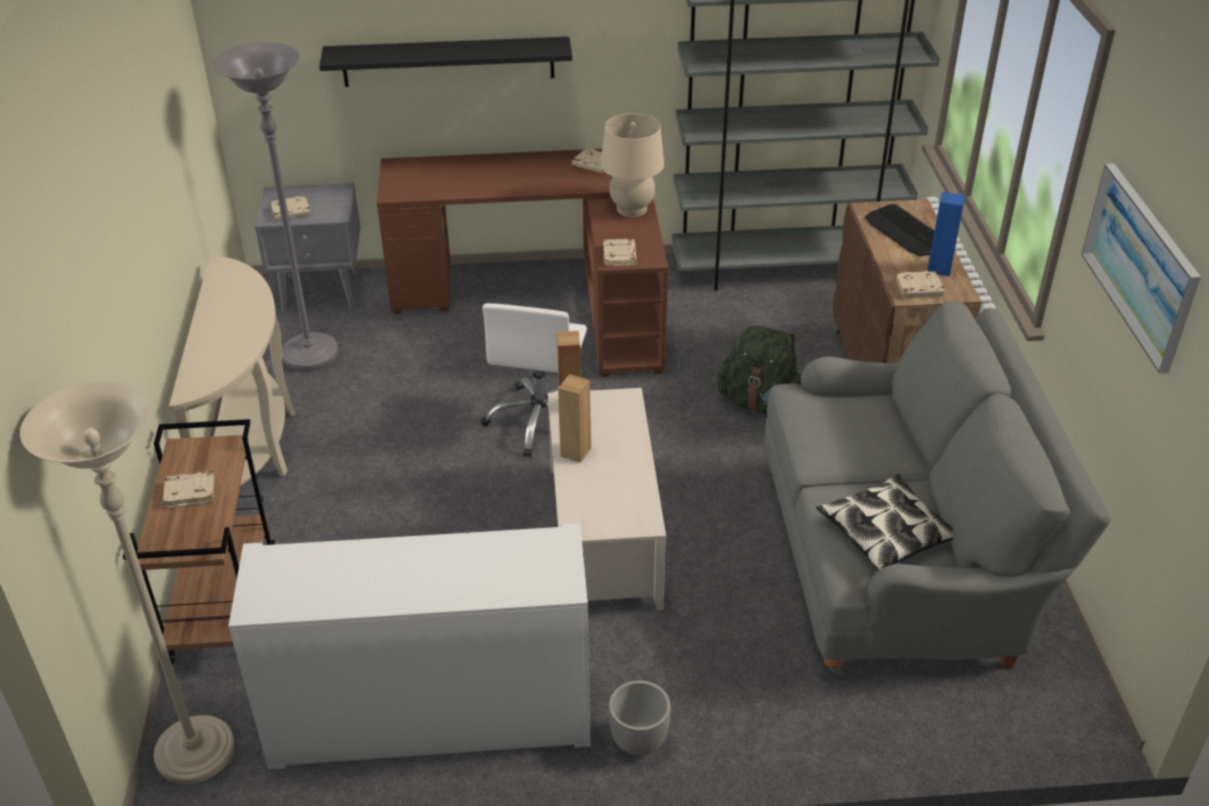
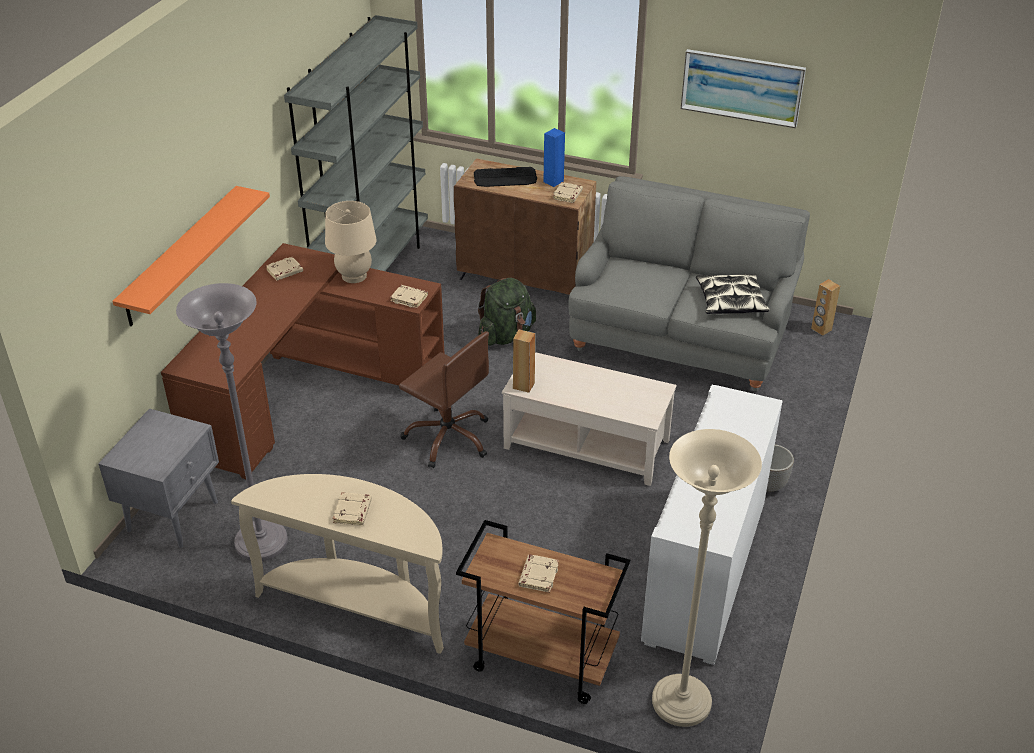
camera: 65 degrees left, 0 degrees up
beige book [270,196,310,220] -> beige book moved to [332,492,372,526]
black shelf [319,37,572,87] -> orange shelf [112,186,270,326]
white office chair [481,303,587,458] -> brown office chair [399,331,489,468]
brown speaker [558,374,591,463] -> brown speaker moved to [811,279,840,336]

